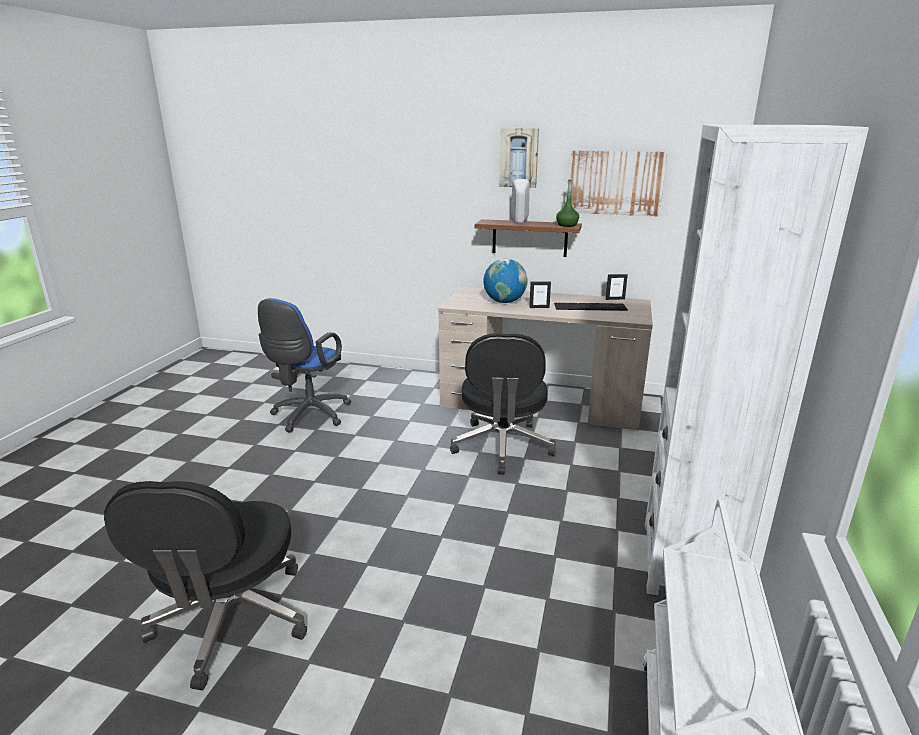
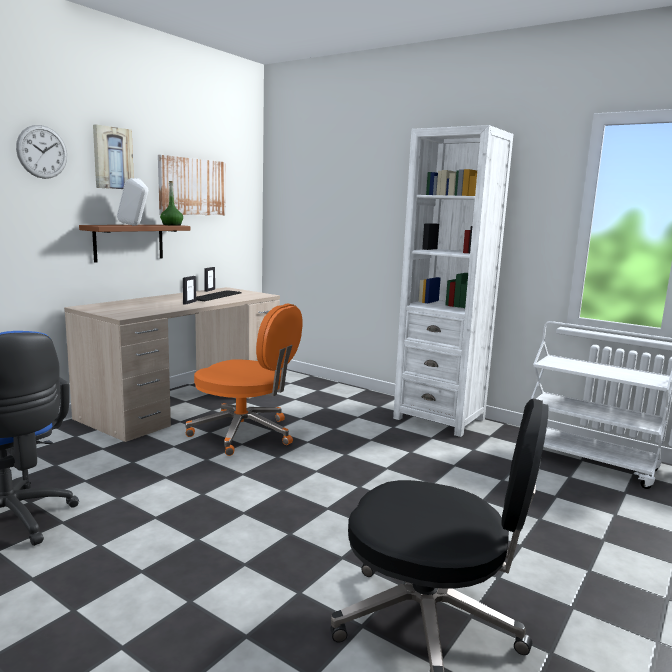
camera: 70 degrees left, 10 degrees down
black office chair [450,333,556,475] -> orange office chair [185,304,303,456]
globe [484,259,528,303] -> none
none -> wall clock [16,125,67,179]

